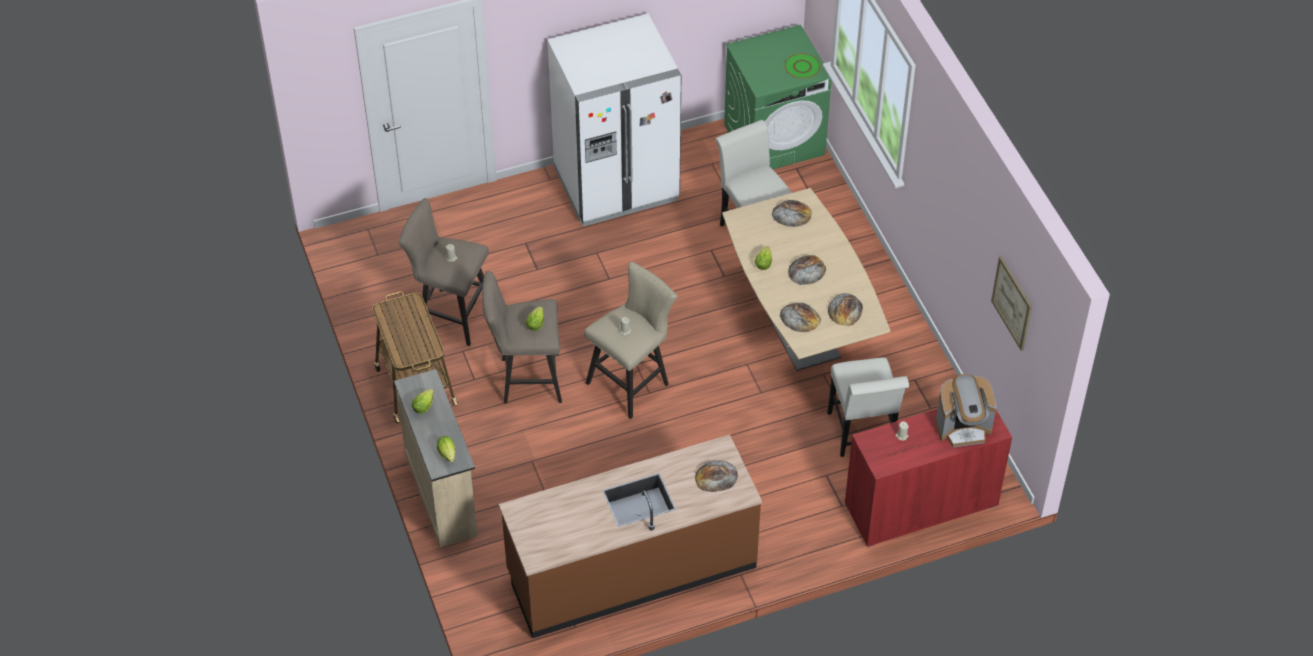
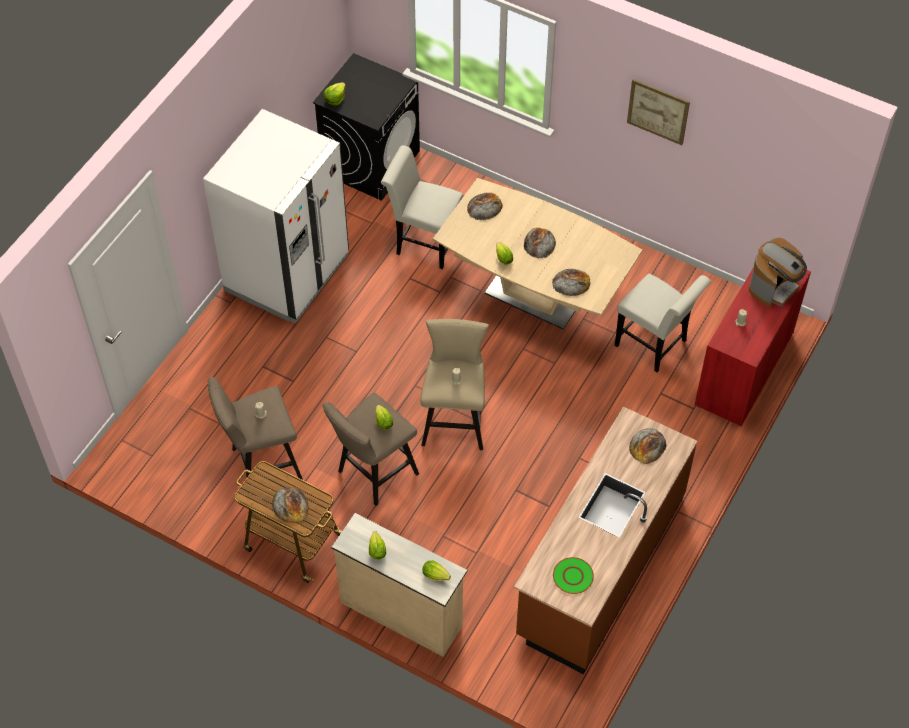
camera: 40 degrees left, 5 degrees up
green washing machine [724,25,831,169] -> black washing machine [313,53,420,201]
green plate [785,53,820,79] -> green plate moved to [553,557,594,594]
bread [828,293,863,326] -> bread moved to [272,487,309,523]
picture [991,257,1032,351] -> picture moved to [627,79,690,145]
none -> lettuce [324,82,346,106]

